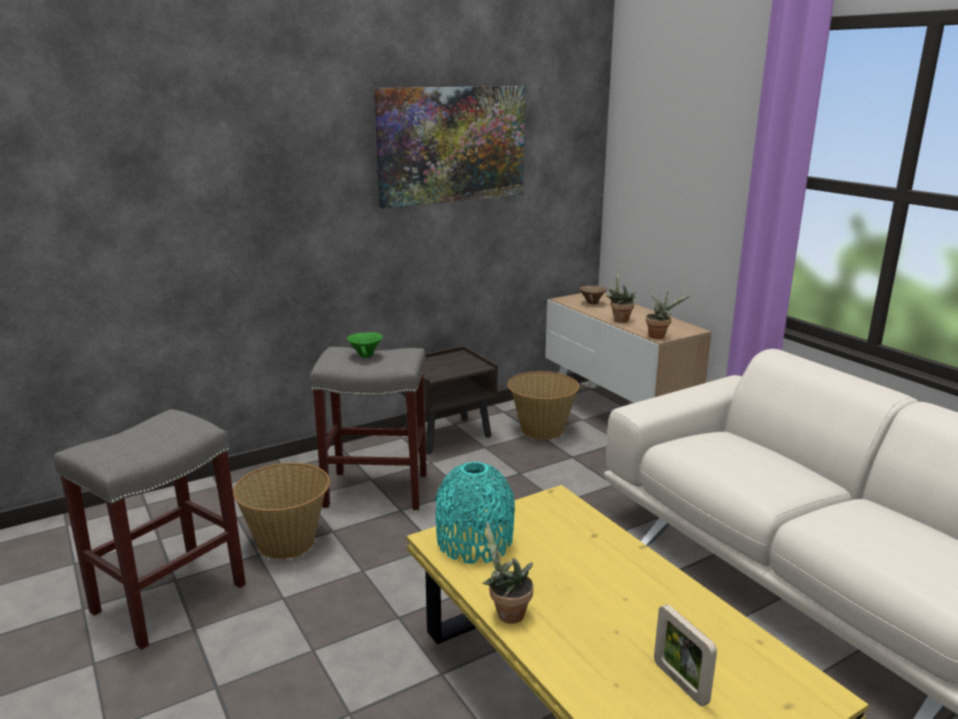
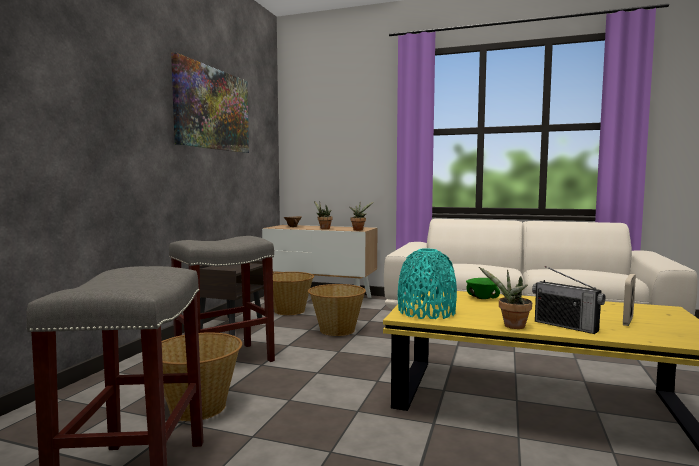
camera: 40 degrees left, 15 degrees down
green bowl [347,332,383,359] -> green bowl moved to [466,278,500,299]
picture frame [654,604,717,706] -> picture frame turned 105 degrees clockwise [623,274,636,326]
none -> basket [308,284,366,336]
none -> radio [532,266,605,334]

